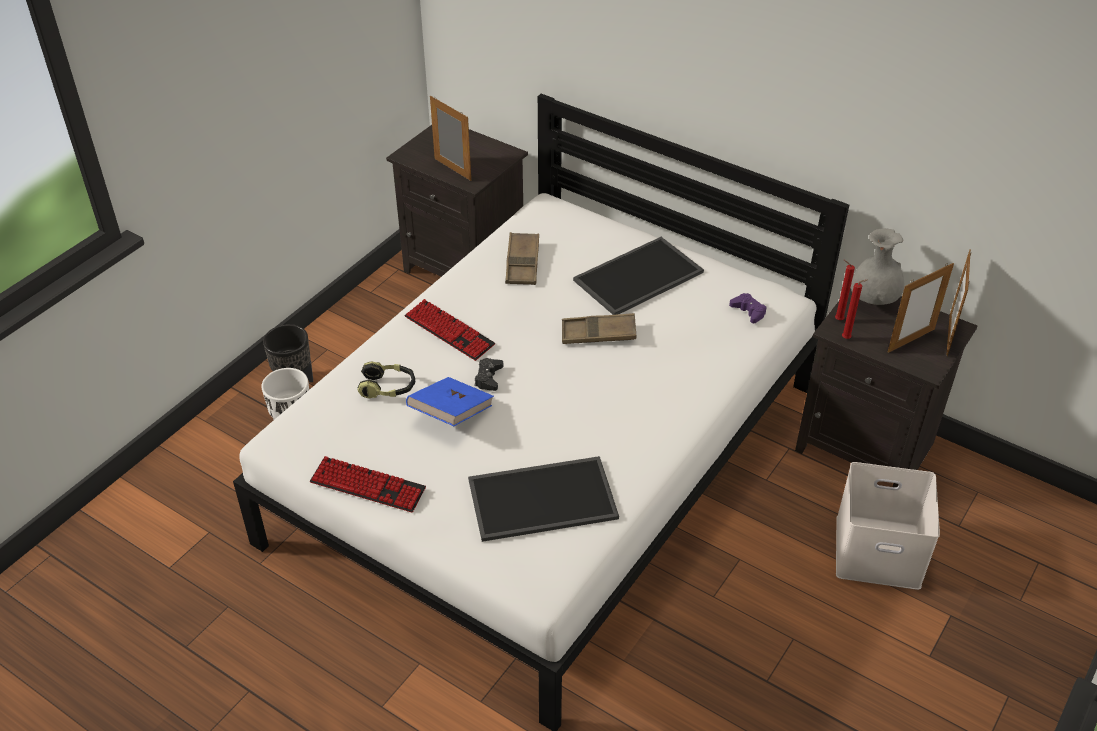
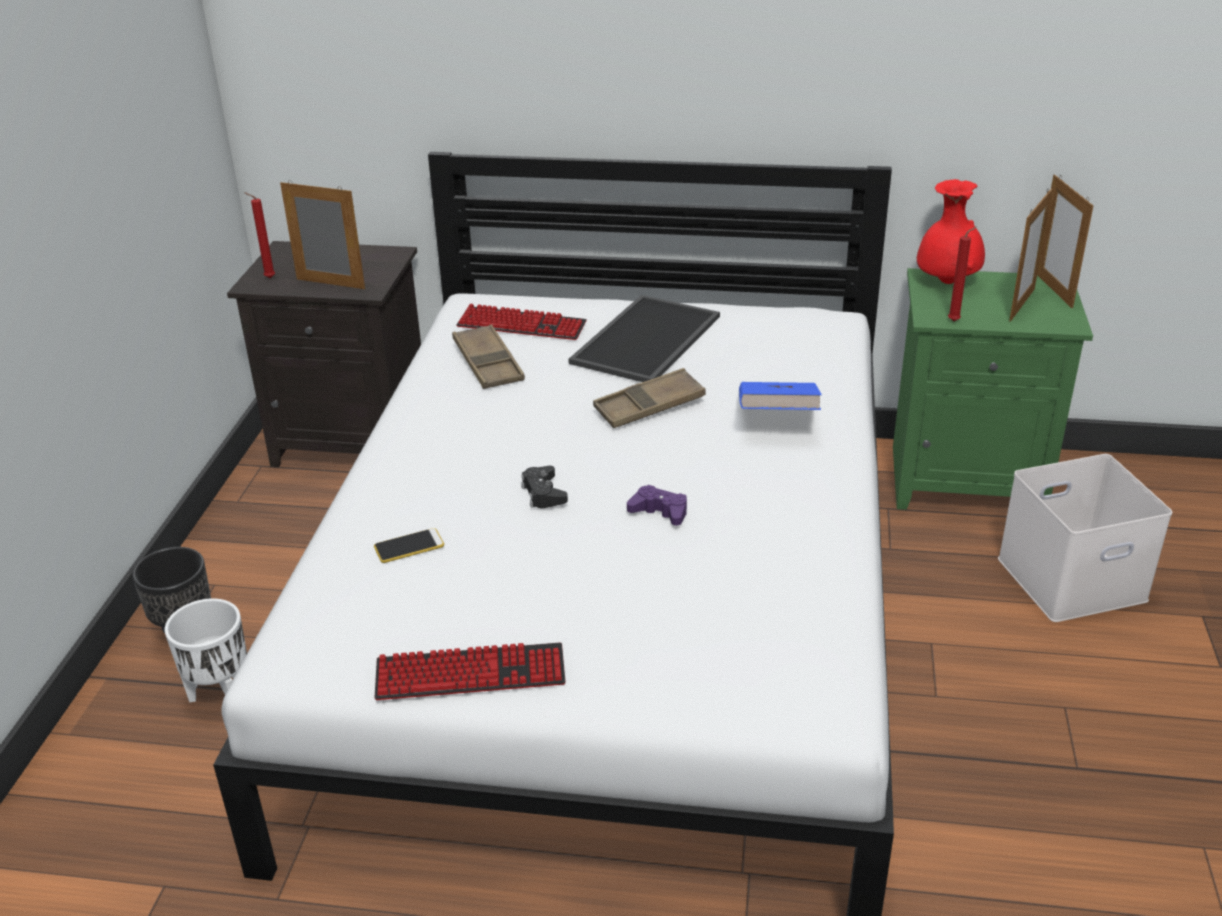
camera: 25 degrees left, 10 degrees down
headphones [357,361,415,399] -> phone [374,528,444,563]
keyboard [405,299,495,361] -> keyboard moved to [456,304,587,340]
blue book [406,377,494,426] -> blue book moved to [739,382,822,410]
tray [468,456,619,542] -> none
purple game controller [729,293,766,323] -> purple game controller moved to [627,485,687,526]
black nightstand [795,288,977,487] -> green nightstand [893,268,1093,510]
red candle [835,260,855,320] -> red candle moved to [244,192,275,278]
grey vase [850,228,904,305] -> red vase [917,179,985,284]

